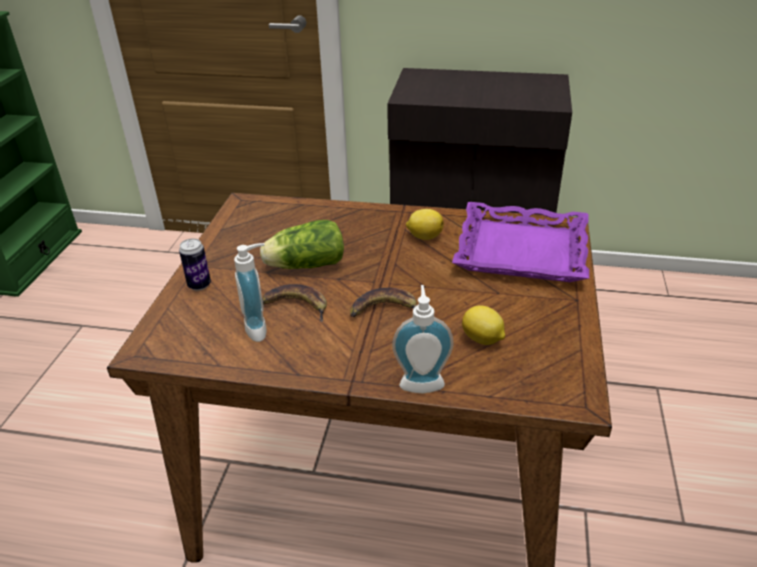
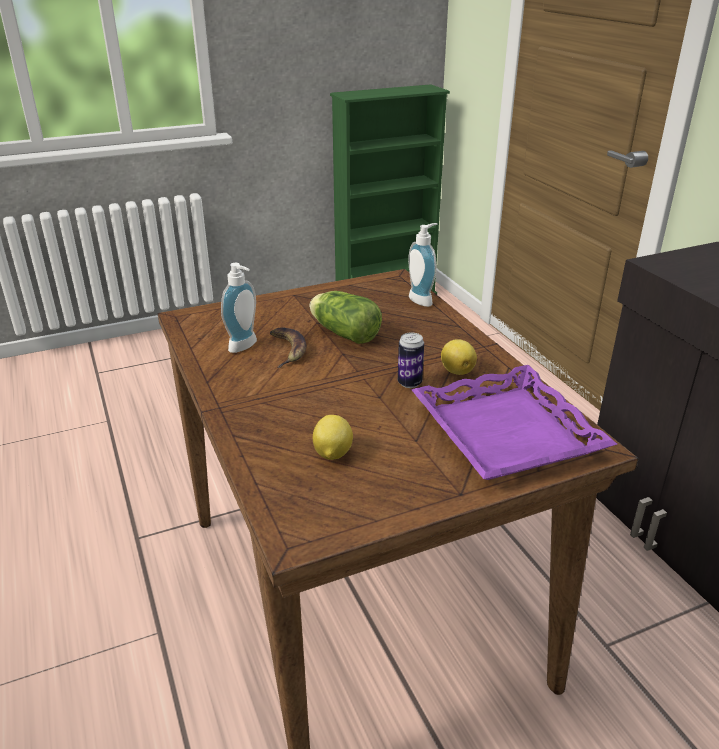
camera: 55 degrees right, 5 degrees down
can [179,238,211,291] -> can moved to [398,332,424,388]
banana [350,288,417,317] -> none
soap dispenser [392,285,454,394] -> soap dispenser moved to [408,223,438,307]

